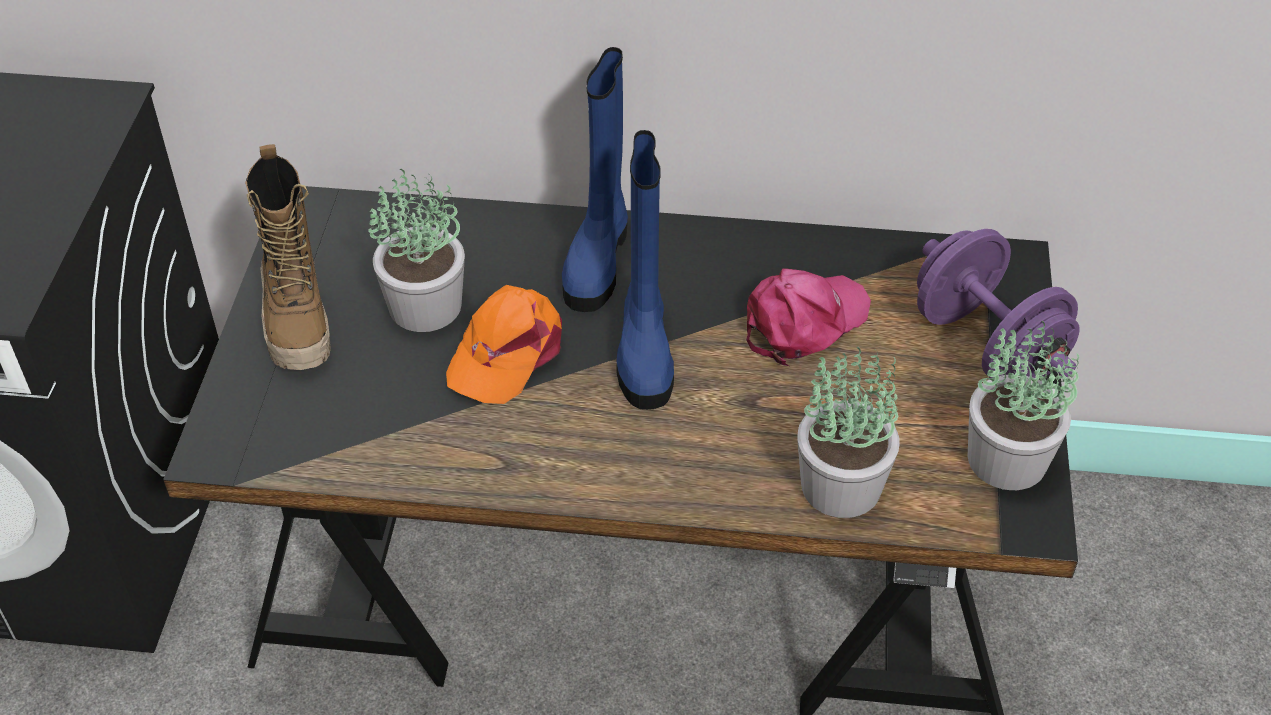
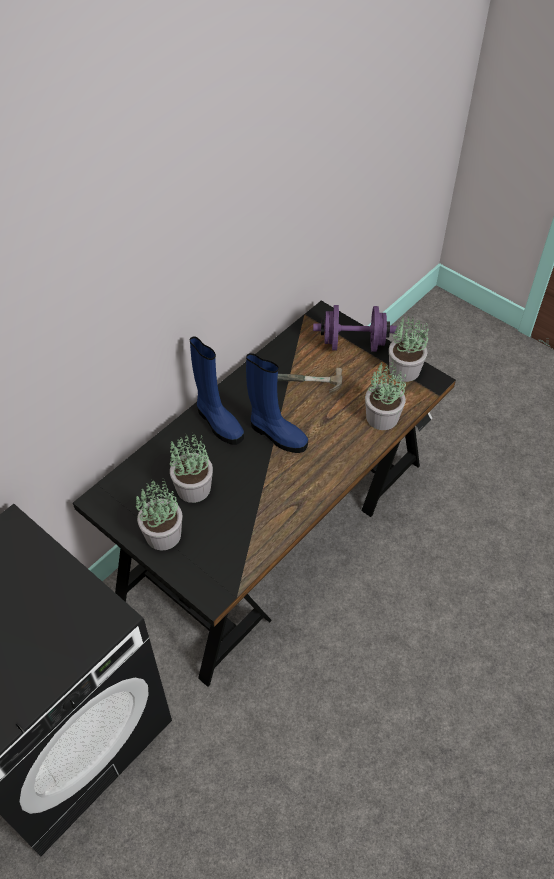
camera: 55 degrees left, 5 degrees up
boot [245,144,331,370] -> potted plant [136,478,183,550]
orange cap [446,285,562,404] -> none
pink cap [746,269,871,366] -> hammer [277,368,342,393]

